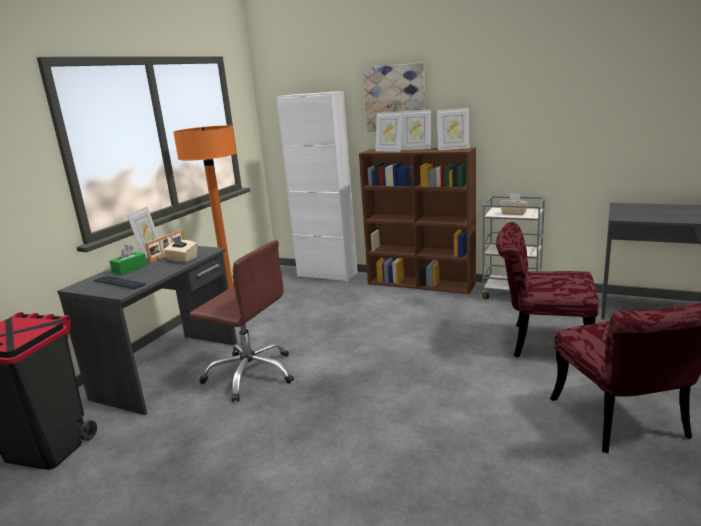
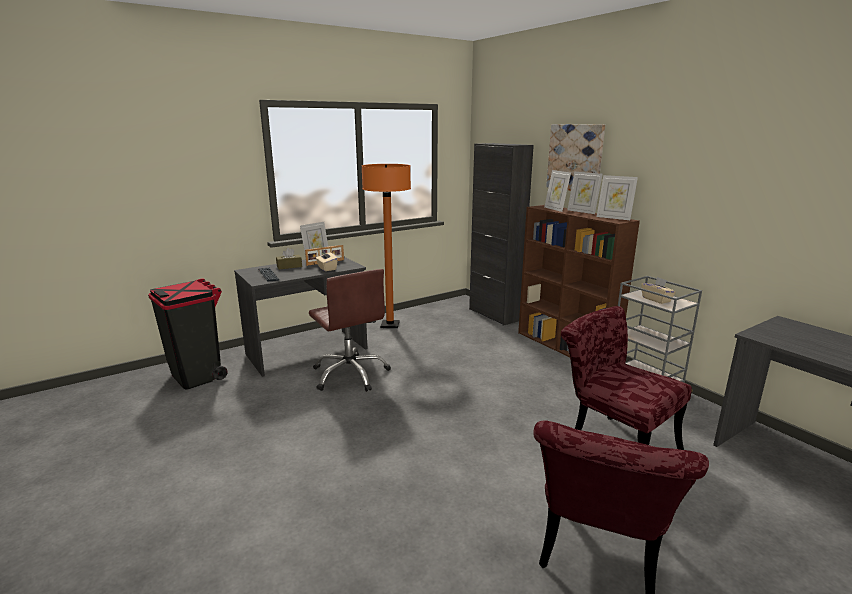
camera: 30 degrees right, 0 degrees up
green tissue box [109,245,147,275] -> brown tissue box [276,248,302,269]
white cabinet [276,91,358,282] -> black cabinet [469,143,534,326]

